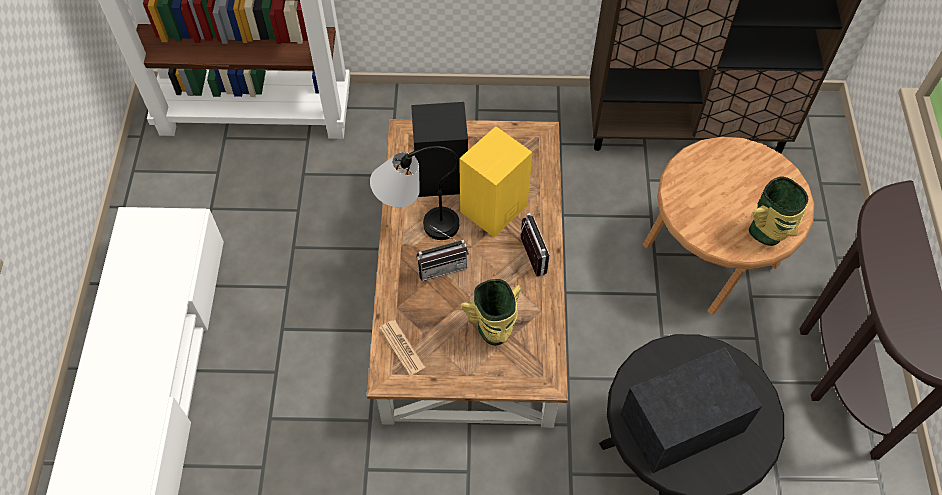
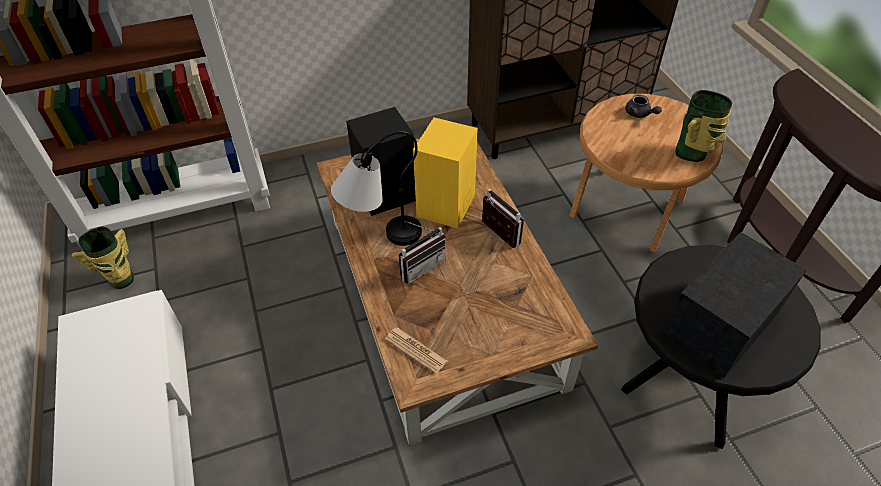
camera: 20 degrees left, 10 degrees down
vase [461,279,521,346] -> vase moved to [72,227,134,289]
none -> grey teapot [625,95,662,118]

